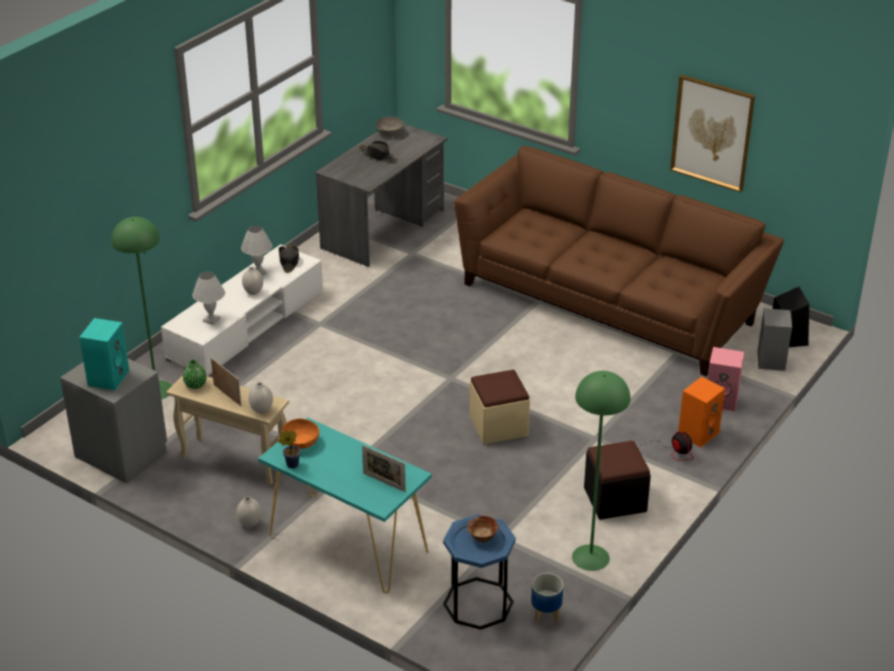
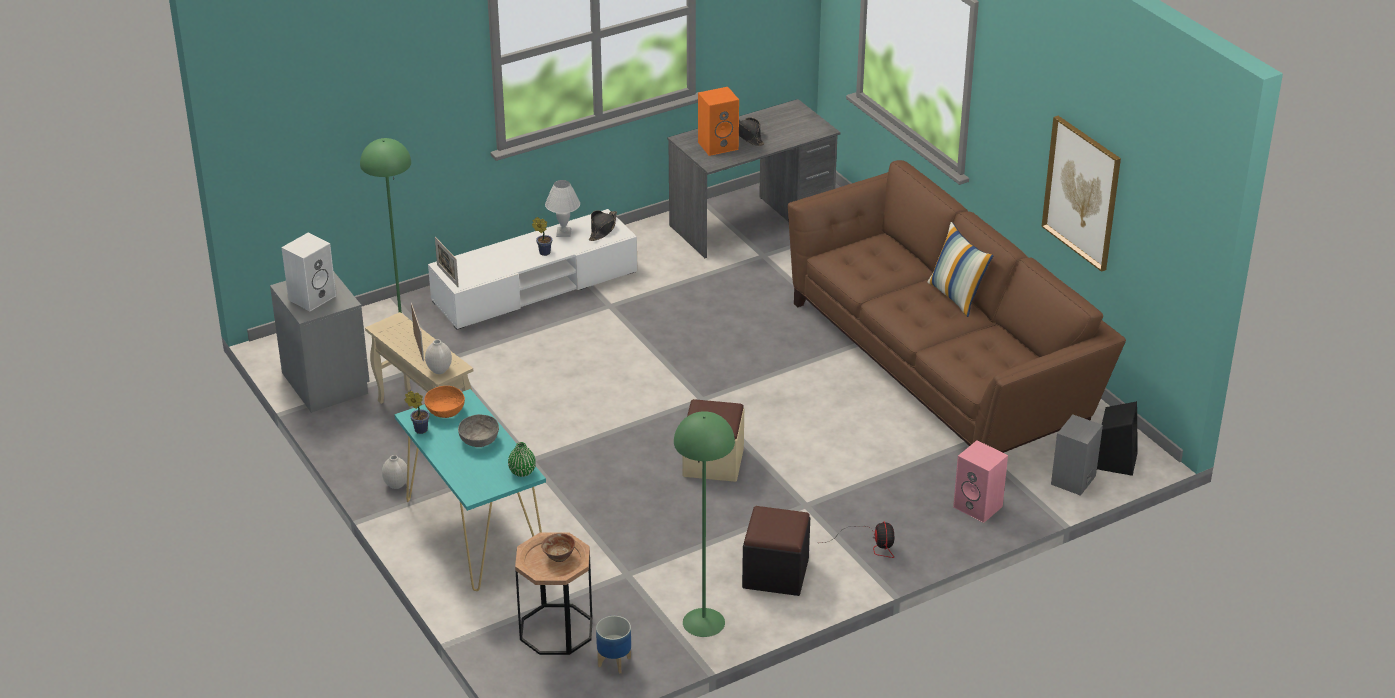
camera: 25 degrees right, 0 degrees up
turquoise speaker [79,318,129,390] -> white speaker [281,232,336,311]
green vase [183,360,207,389] -> green vase moved to [508,442,536,477]
white table lamp [192,272,225,325] -> none
white vase [242,267,263,295] -> potted plant [532,217,552,256]
picture frame [362,445,406,492] -> picture frame moved to [435,237,459,287]
grey bowl [376,117,404,137] -> grey bowl moved to [458,414,499,447]
blue side table [443,514,516,630] -> brown side table [515,533,593,655]
orange speaker [678,377,725,447] -> orange speaker moved to [698,87,739,156]
none -> pillow [927,222,993,317]

